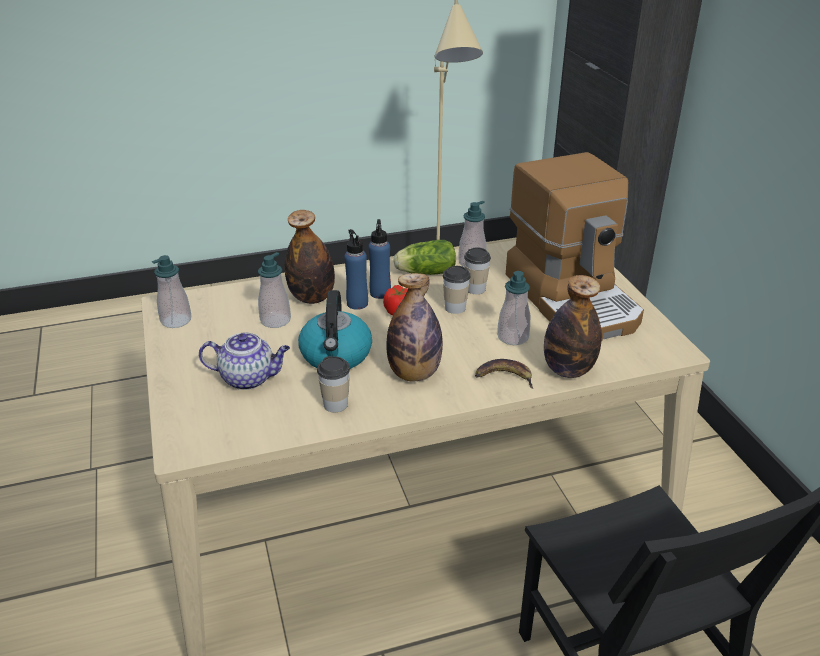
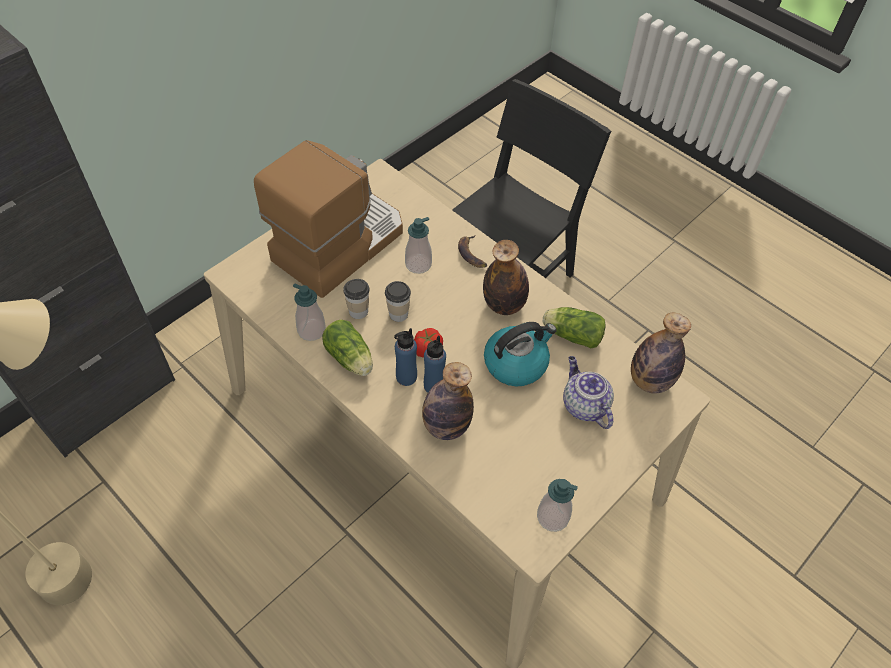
camera: 120 degrees left, 20 degrees up
soap dispenser [258,252,291,328] -> none
cup [317,356,350,412] -> lettuce [542,307,606,349]
bottle [544,275,602,378] -> bottle moved to [631,313,691,394]

